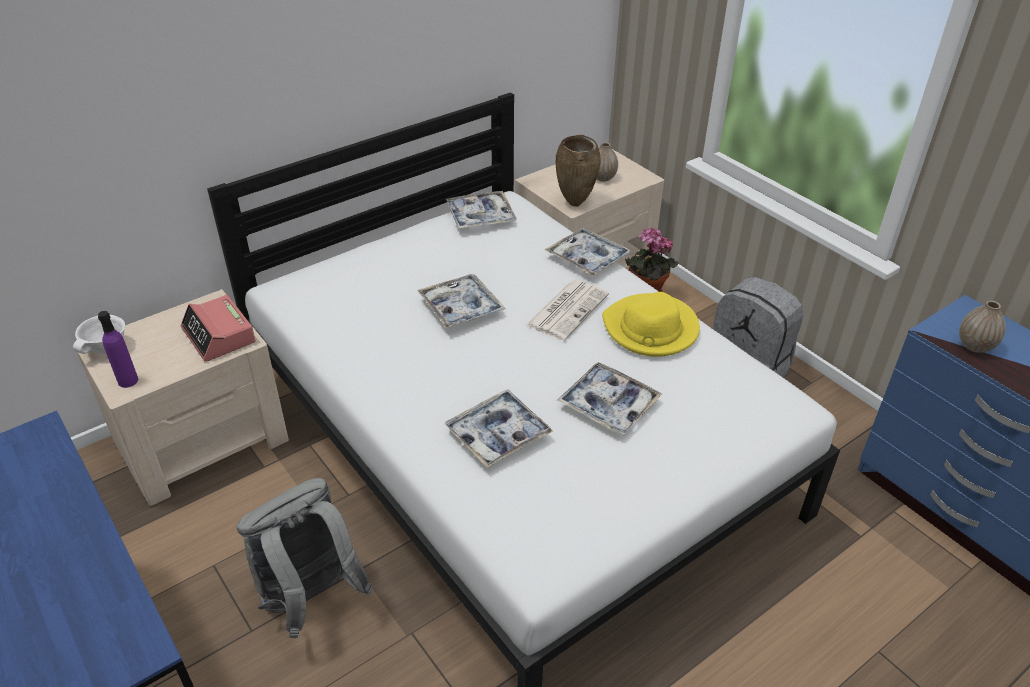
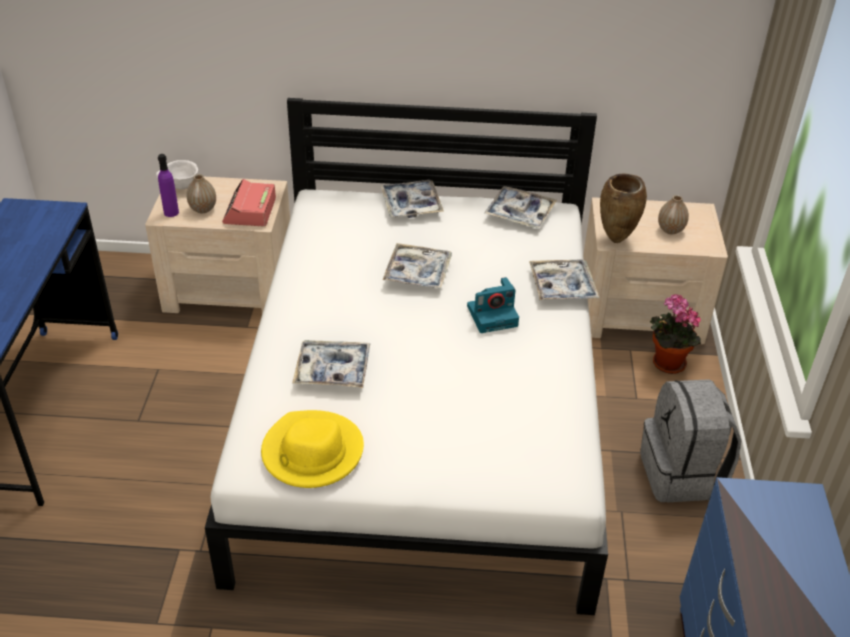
camera: 40 degrees right, 0 degrees up
grey backpack [237,478,373,638] -> none
newspaper [525,280,609,341] -> camera [467,277,519,333]
tray [557,362,662,435] -> tray moved to [381,180,444,218]
yellow hat [602,292,700,357] -> yellow hat moved to [261,410,364,488]
vase [959,301,1006,353] -> vase moved to [186,174,216,213]

